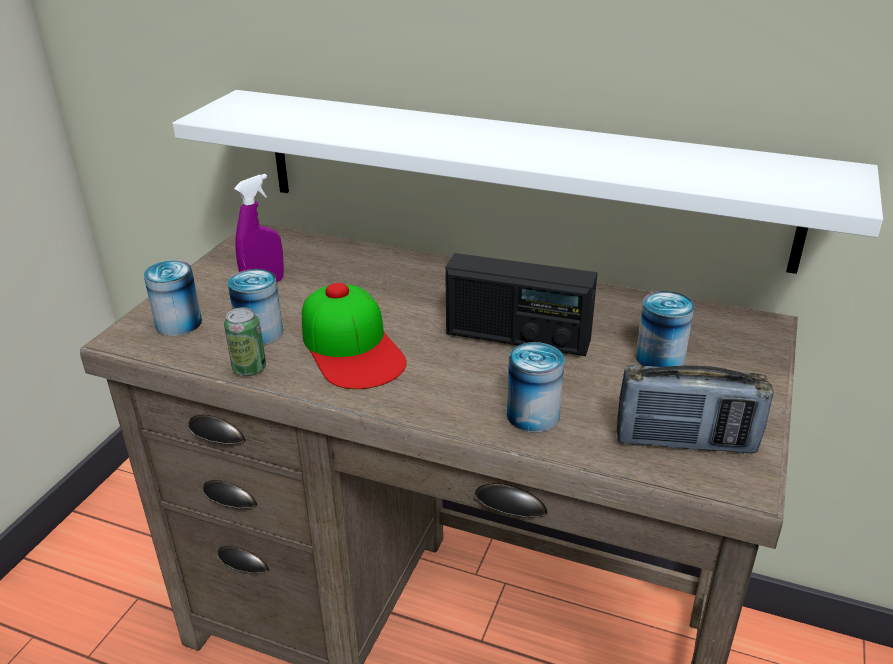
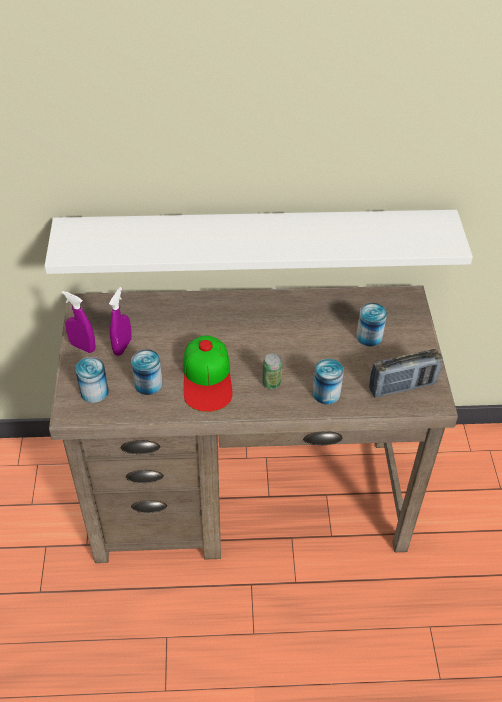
camera: 25 degrees left, 15 degrees up
can [224,307,266,376] -> can moved to [262,353,282,389]
cap [302,283,406,389] -> cap turned 45 degrees clockwise [183,335,233,412]
radio [445,253,597,356] -> none
none -> purple spray bottle [62,291,95,353]

